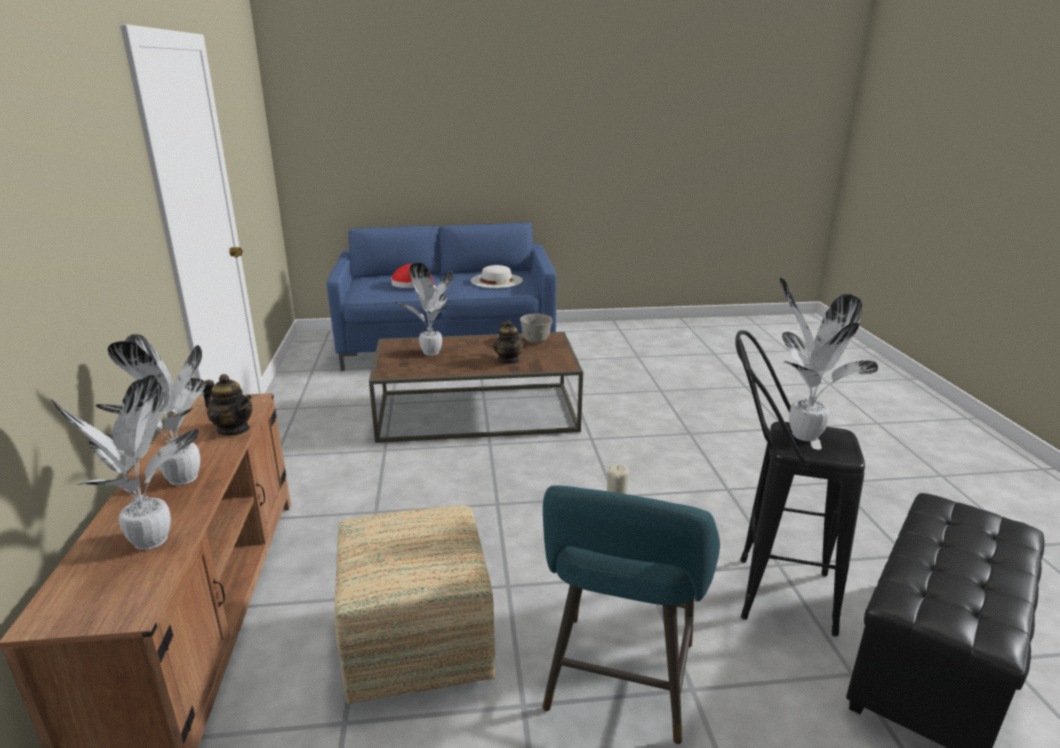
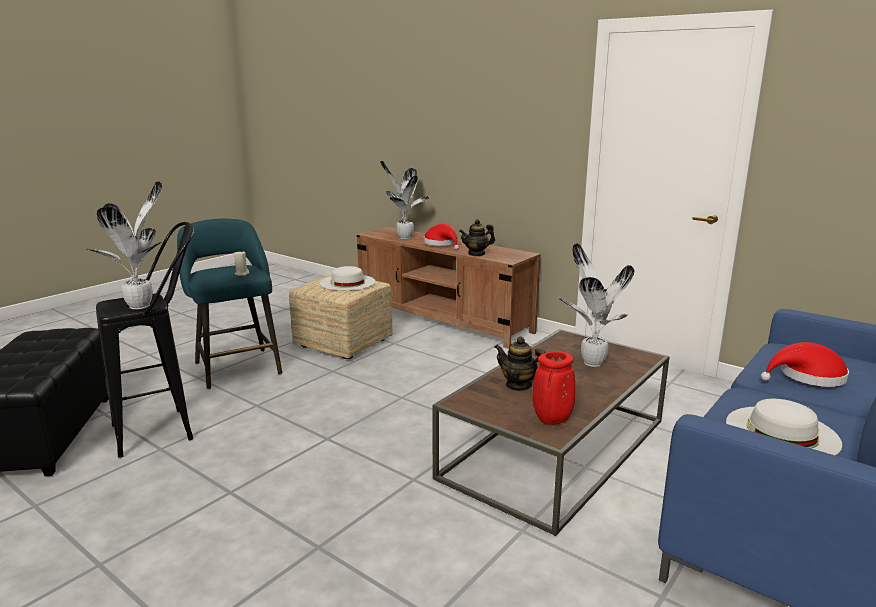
camera: 135 degrees right, 5 degrees down
potted plant [96,334,205,485] -> red hat [424,224,459,250]
grey bowl [520,314,553,343] -> red vase [533,351,575,425]
none -> white hat [320,266,375,291]

